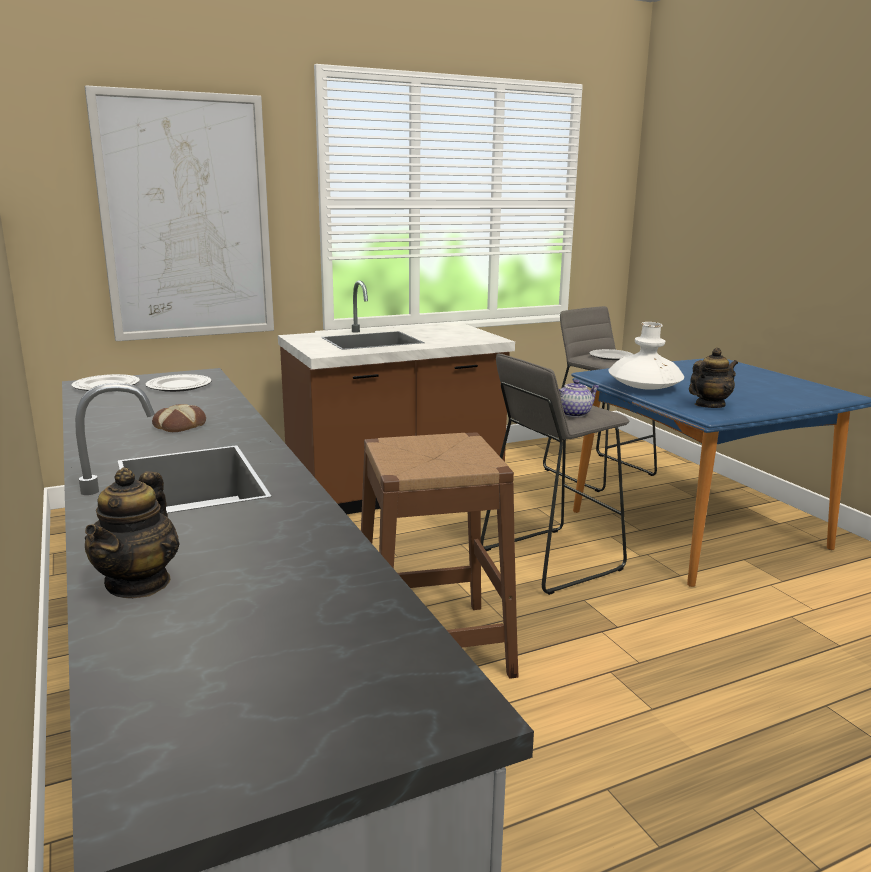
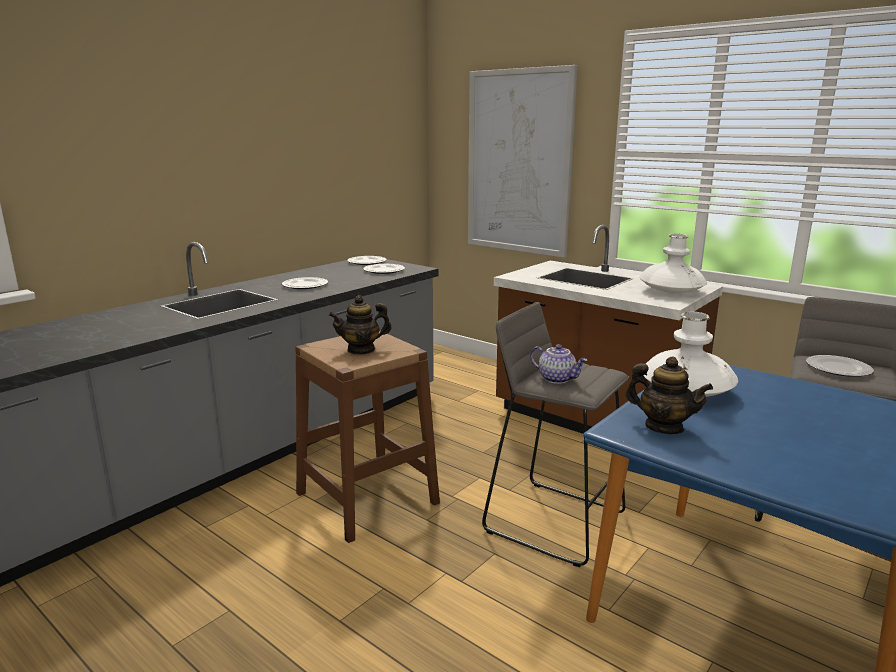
camera: 65 degrees right, 0 degrees up
teapot [85,467,180,598] -> teapot moved to [329,295,392,355]
bread [152,404,206,432] -> plate [282,277,328,289]
none -> white vase [639,234,707,293]

